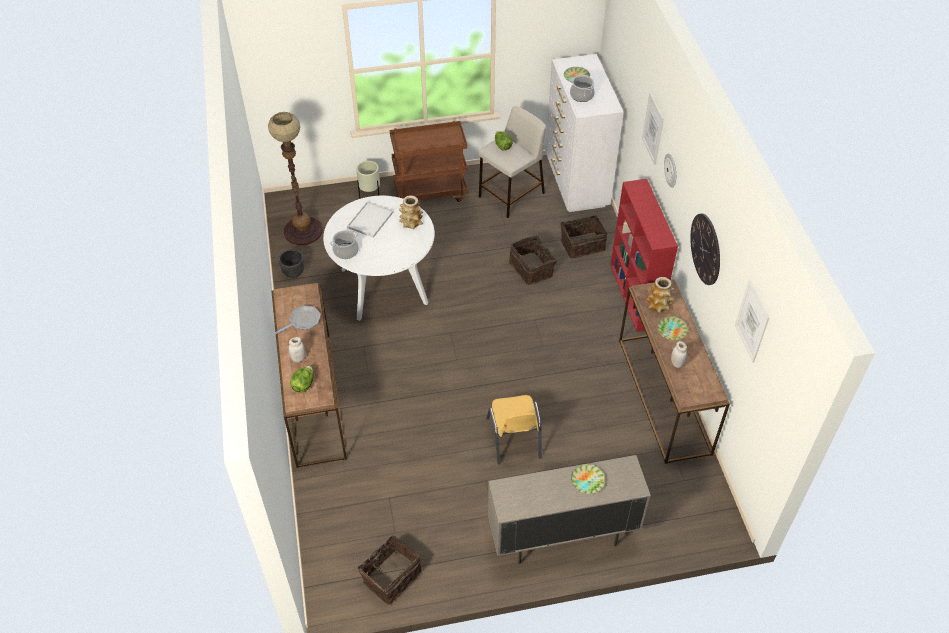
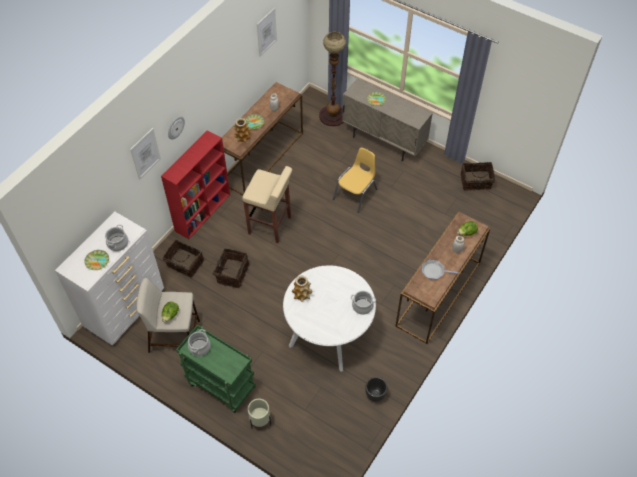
camera: 135 degrees left, 5 degrees up
floor lamp [268,112,323,245] -> floor lamp moved to [319,32,346,126]
white tray [347,201,394,238] -> none
brown cart [390,121,468,202] -> green cart [176,325,256,413]
wall clock [690,214,720,285] -> none
none -> cooking pot [188,329,211,356]
none -> beige stool [242,166,292,243]

